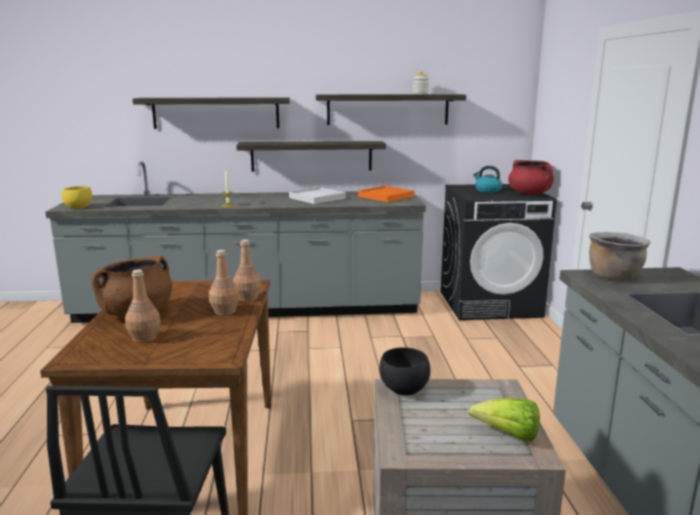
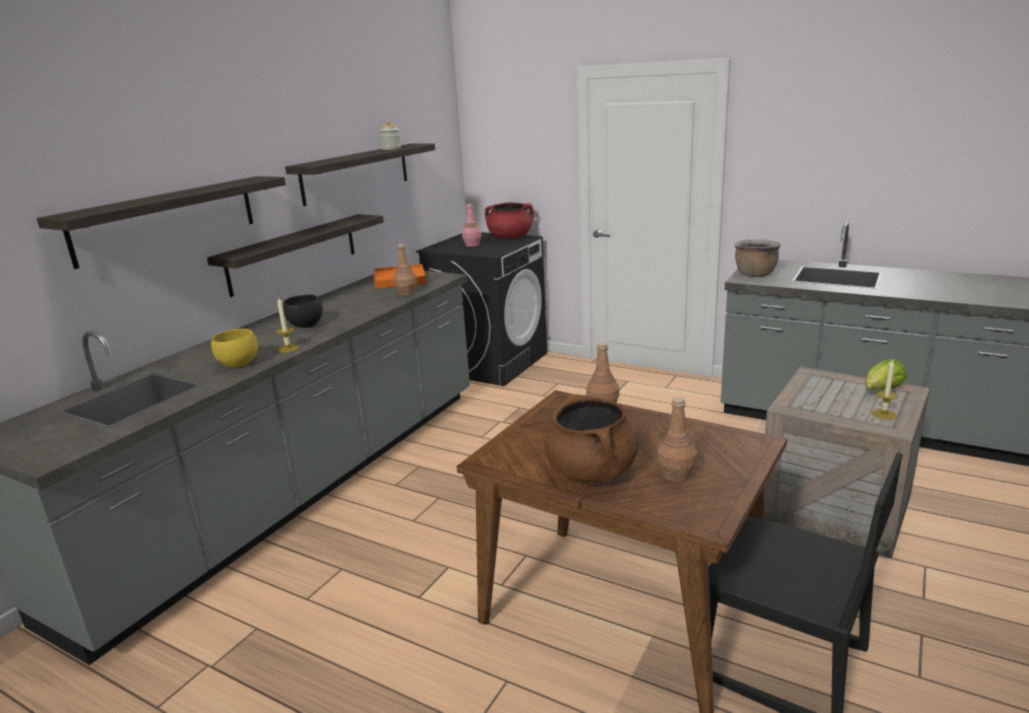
camera: 55 degrees left, 5 degrees up
yellow bowl [62,186,92,209] -> yellow bowl moved to [211,329,258,368]
brown bottle [209,250,239,316] -> brown bottle moved to [393,244,417,296]
white tray [289,187,346,204] -> none
black bowl [379,347,430,396] -> black bowl moved to [283,295,323,328]
kettle [473,166,502,193] -> pink bottle [462,204,481,247]
none -> candle [872,359,898,420]

